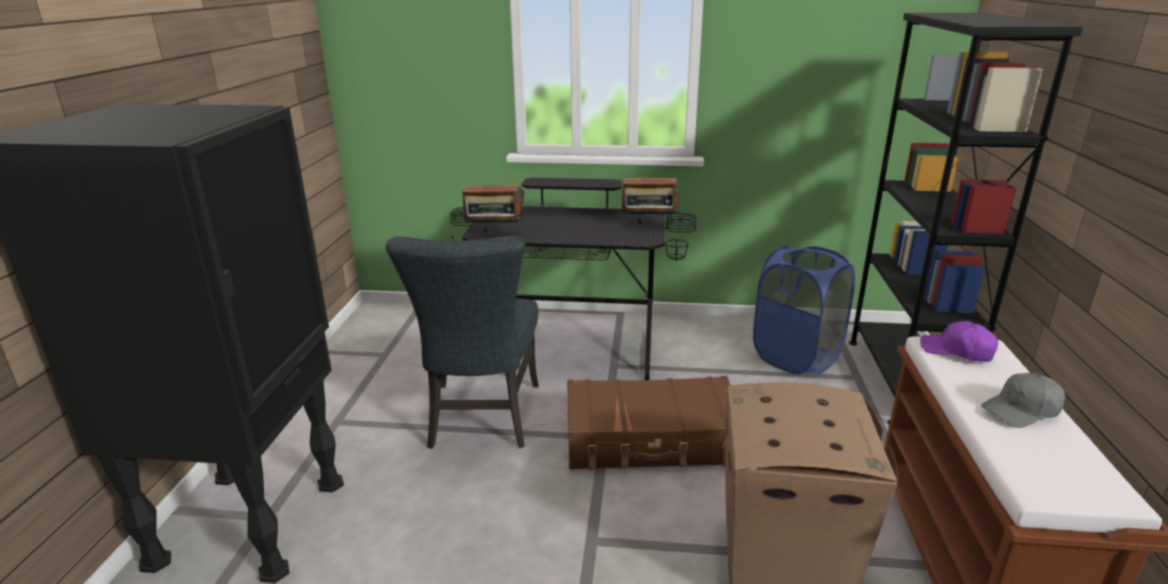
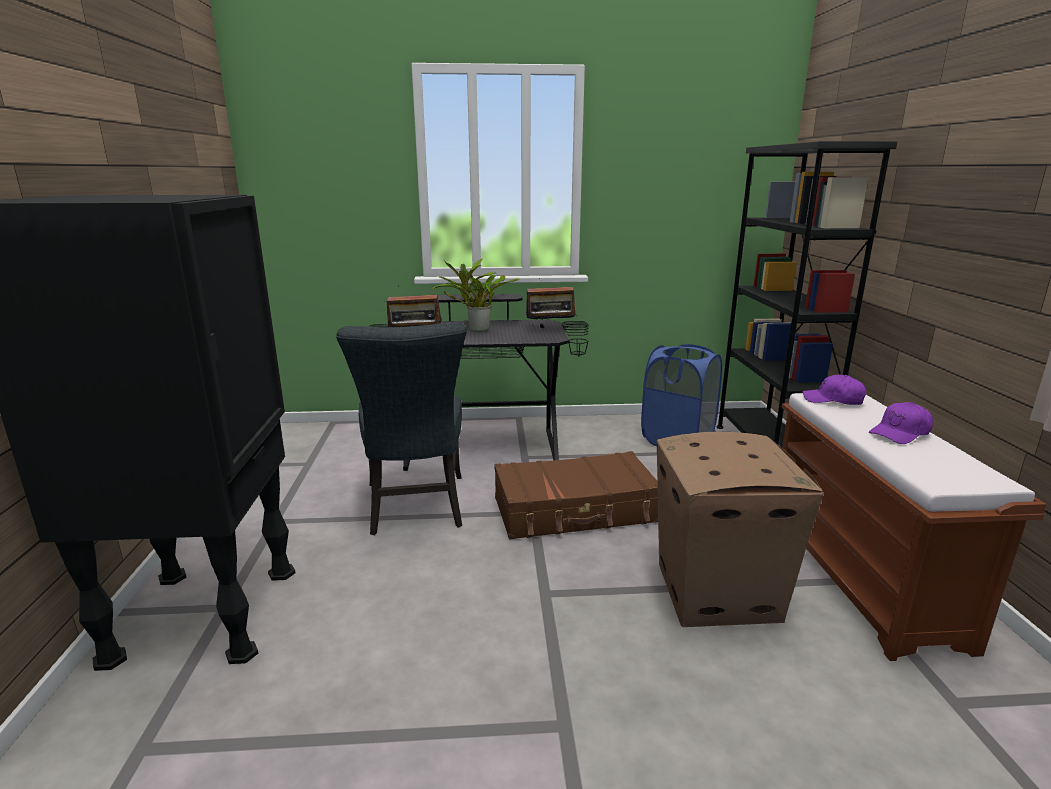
camera: 10 degrees left, 5 degrees down
grey cap [981,373,1065,428] -> purple cap [869,402,933,444]
none -> potted plant [431,259,519,332]

